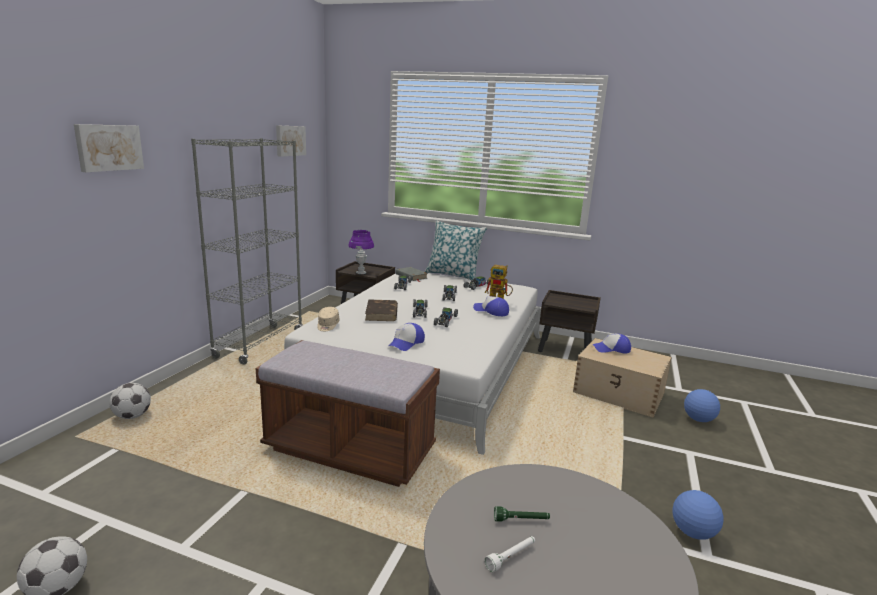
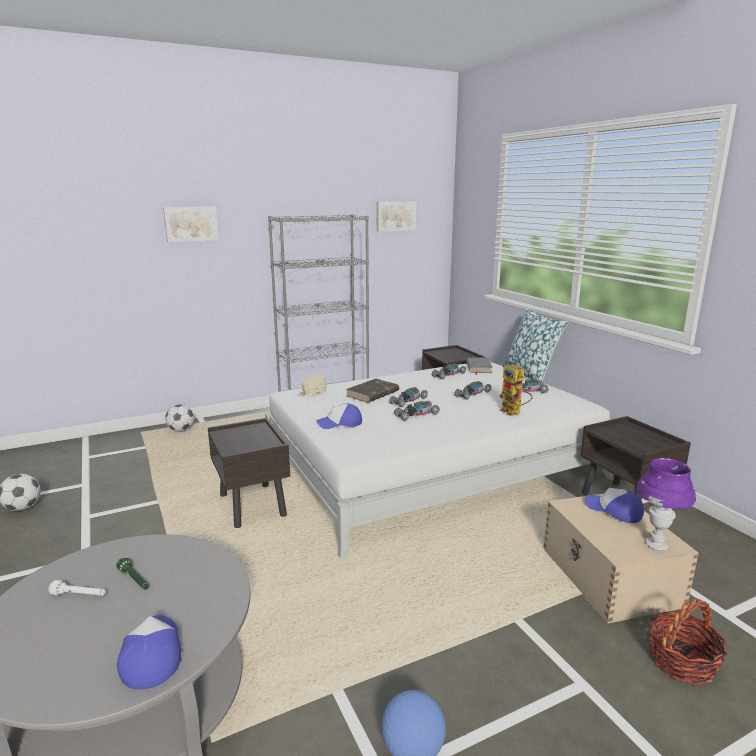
camera: 45 degrees right, 0 degrees up
brown bench [256,340,440,487] -> brown nightstand [208,418,290,528]
purple table lamp [348,230,374,274] -> purple table lamp moved to [636,458,696,551]
cap [473,296,509,316] -> cap moved to [117,615,181,690]
football [684,389,720,422] -> basket [649,598,727,685]

